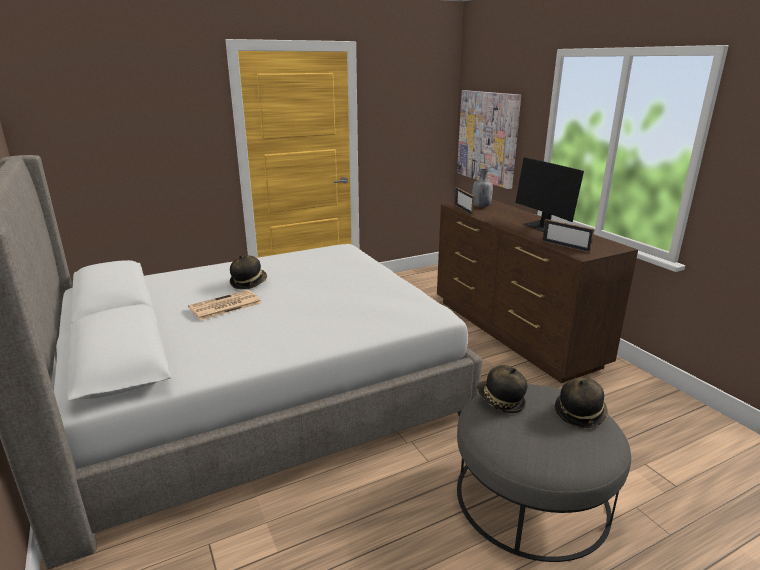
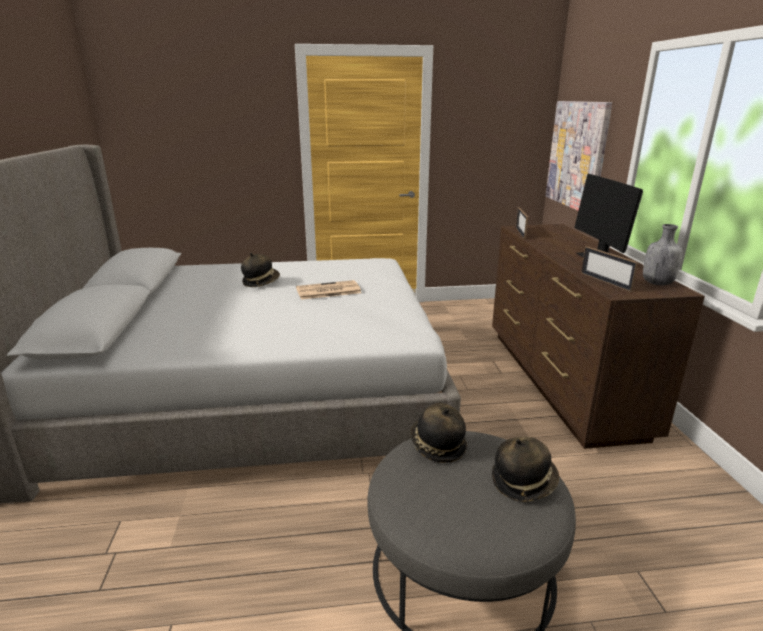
camera: 20 degrees right, 0 degrees up
newspaper [188,290,261,320] -> newspaper moved to [296,280,361,300]
grey bottle [472,169,493,207] -> grey bottle moved to [643,224,683,285]

